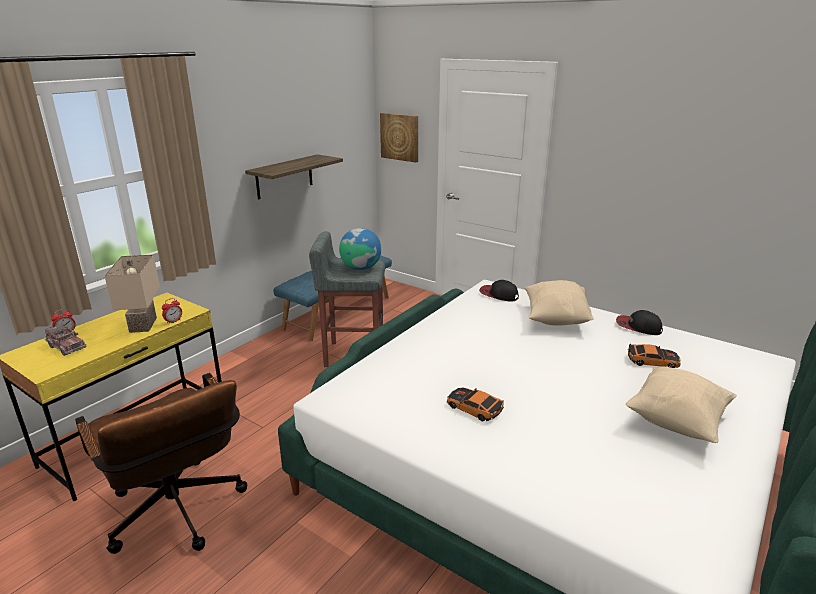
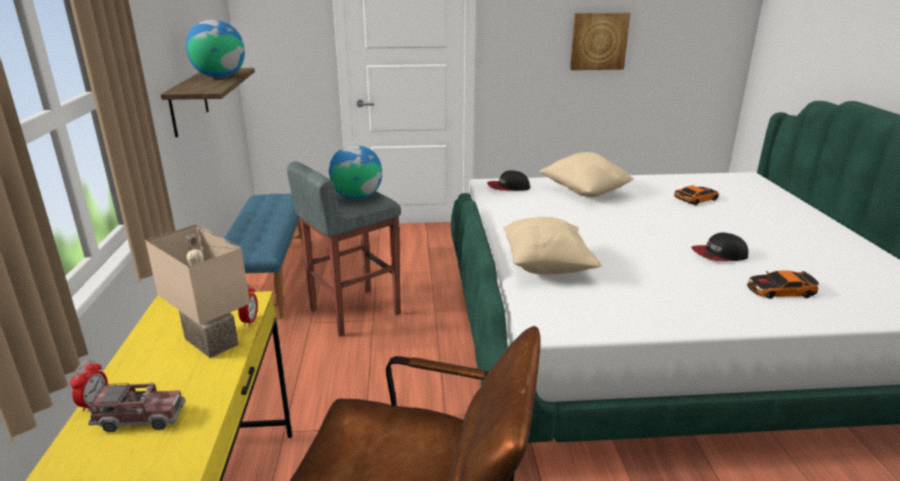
camera: 40 degrees left, 0 degrees up
picture [380,113,418,163] -> picture moved to [570,13,630,70]
toy car [447,387,504,421] -> toy car moved to [747,271,819,299]
cap [616,310,663,335] -> cap moved to [691,233,748,261]
beige pillow [626,367,737,443] -> beige pillow moved to [503,217,602,275]
none -> globe [186,20,245,78]

